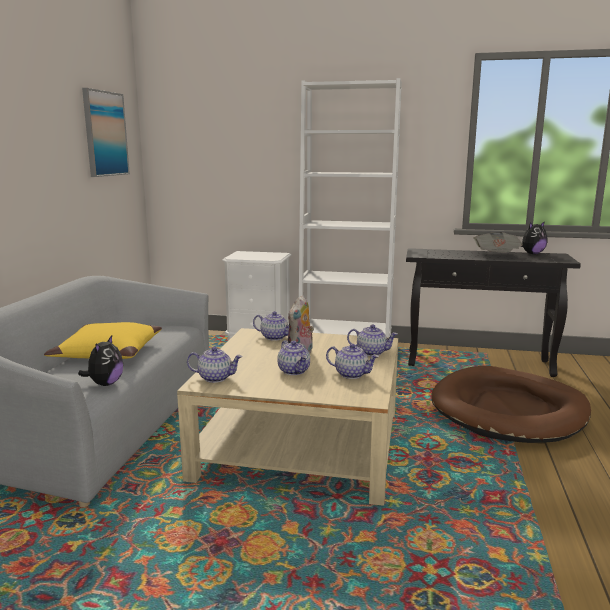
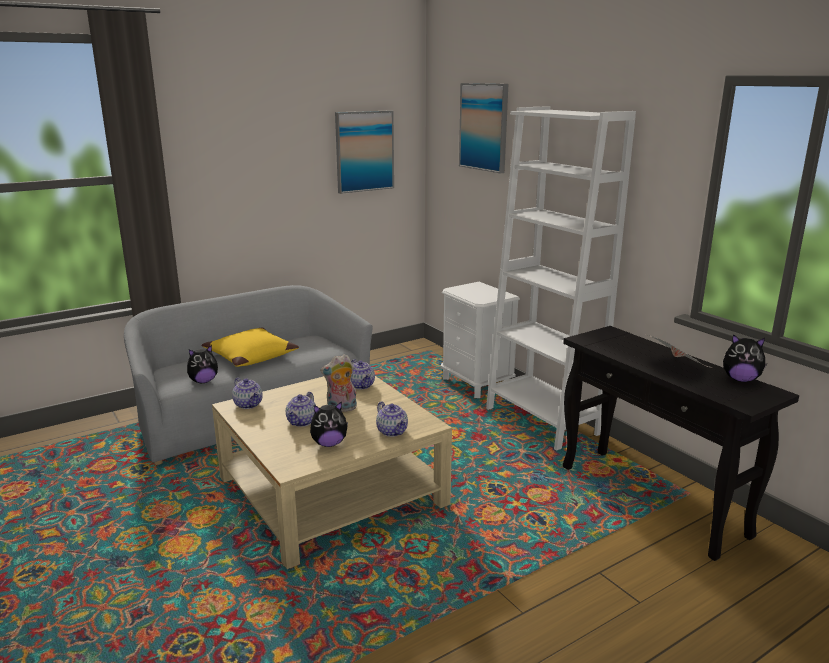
camera: 45 degrees right, 5 degrees up
teapot [326,344,379,379] -> plush toy [310,401,348,447]
brown dog bed [431,366,591,443] -> none
none -> picture [459,83,508,173]

